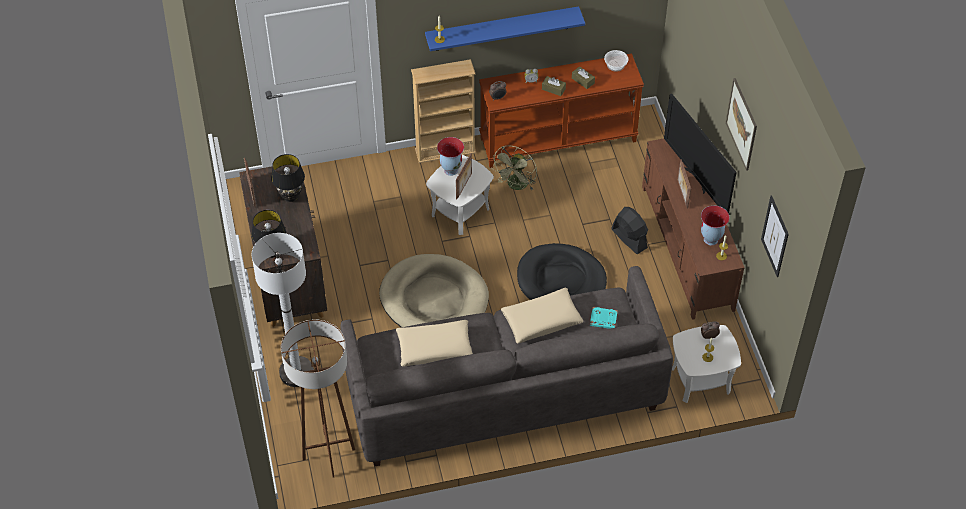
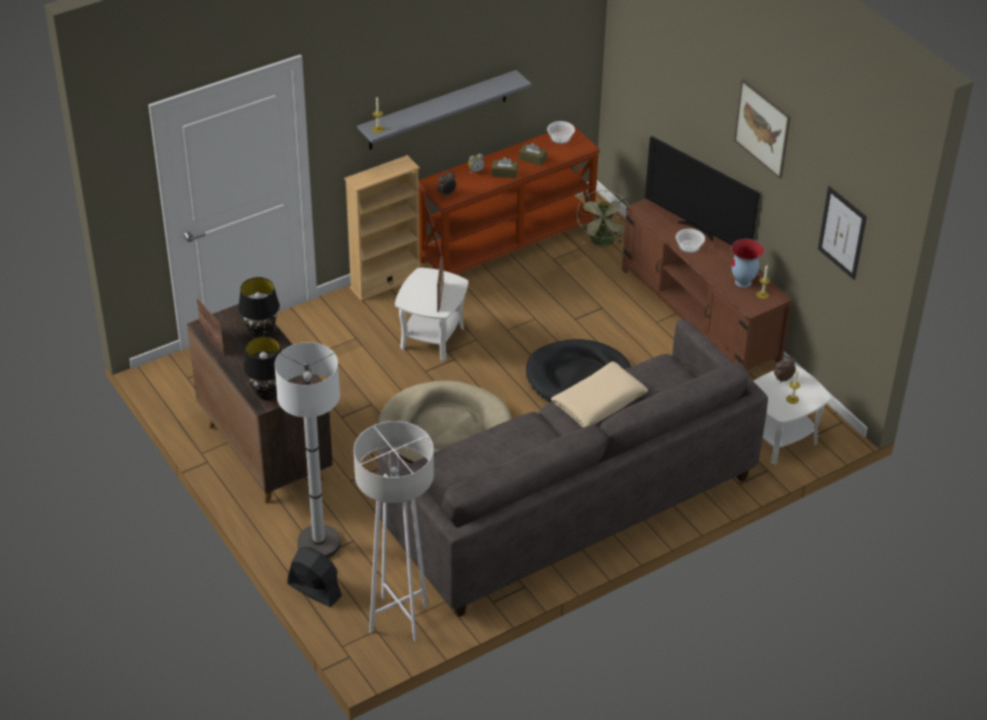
camera: 20 degrees left, 10 degrees down
brown floor lamp [281,319,355,478] -> white floor lamp [354,421,434,641]
beige pillow [396,320,473,366] -> none
blue shelf [425,6,585,51] -> grey shelf [357,70,532,150]
vase [437,137,464,176] -> none
green fan [491,145,537,190] -> green fan moved to [577,190,628,247]
turquoise book [590,307,618,329] -> none
black fan [611,207,648,254] -> black fan moved to [287,547,342,607]
picture frame [677,159,691,209] -> bowl [676,229,705,253]

